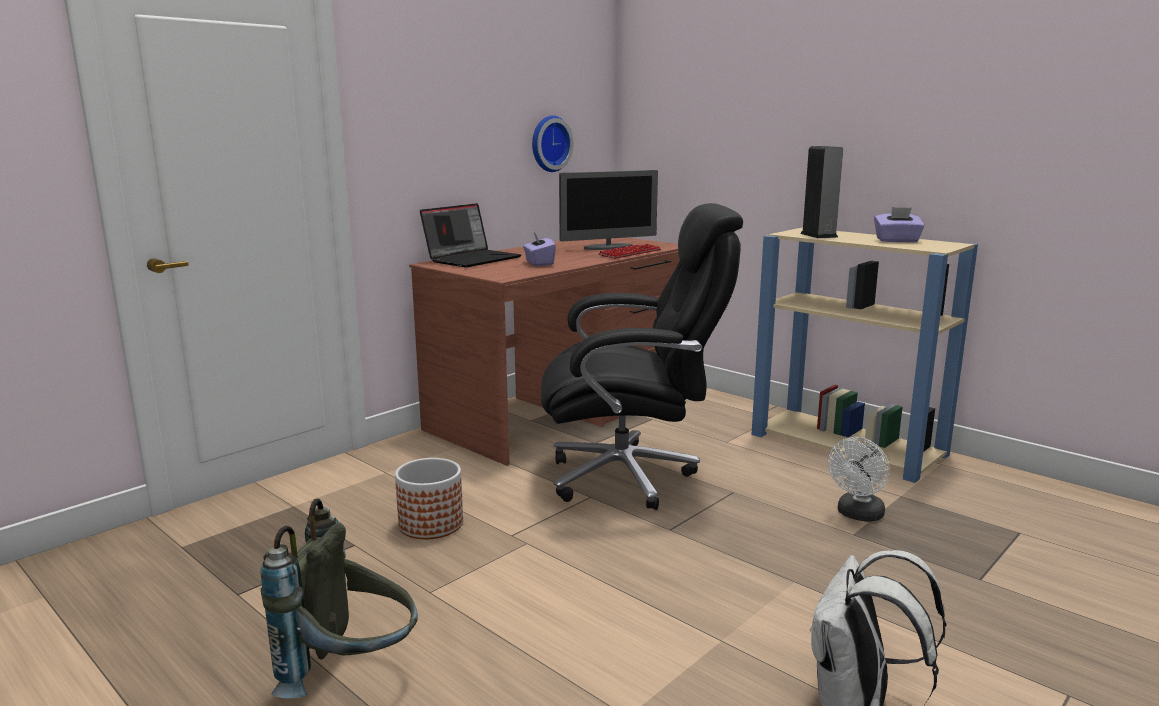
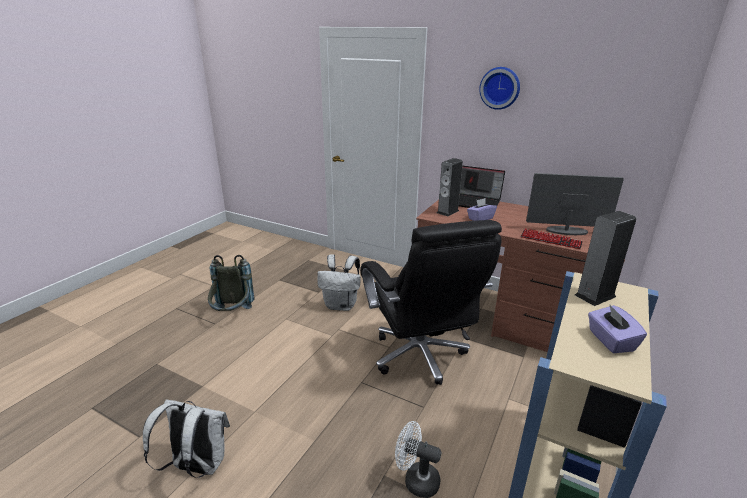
camera: 75 degrees right, 10 degrees up
planter [395,458,463,539] -> white backpack [317,254,361,311]
wall clock [532,115,574,172] -> wall clock moved to [479,67,520,110]
monitor [559,170,658,250] -> monitor turned 135 degrees clockwise [526,173,624,235]
none -> speaker [437,158,463,216]

